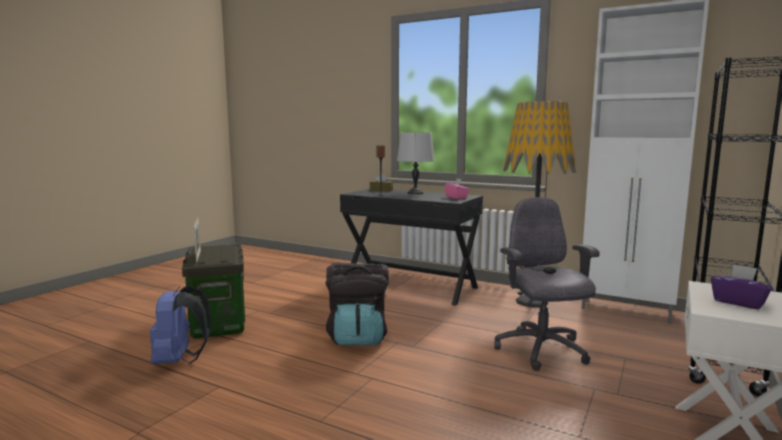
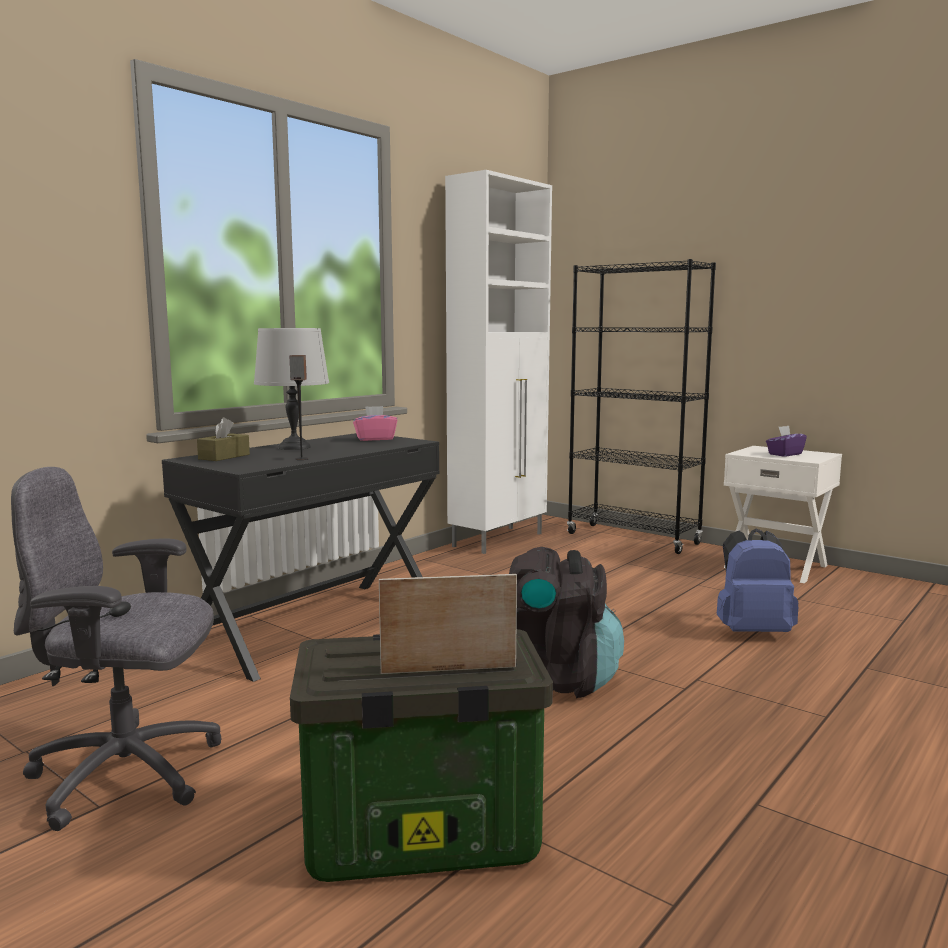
camera: 80 degrees left, 0 degrees up
blue backpack [150,286,211,364] -> blue backpack moved to [717,528,799,632]
grey office chair [494,197,600,371] -> grey office chair moved to [11,467,222,831]
floor lamp [503,101,576,307] -> none

